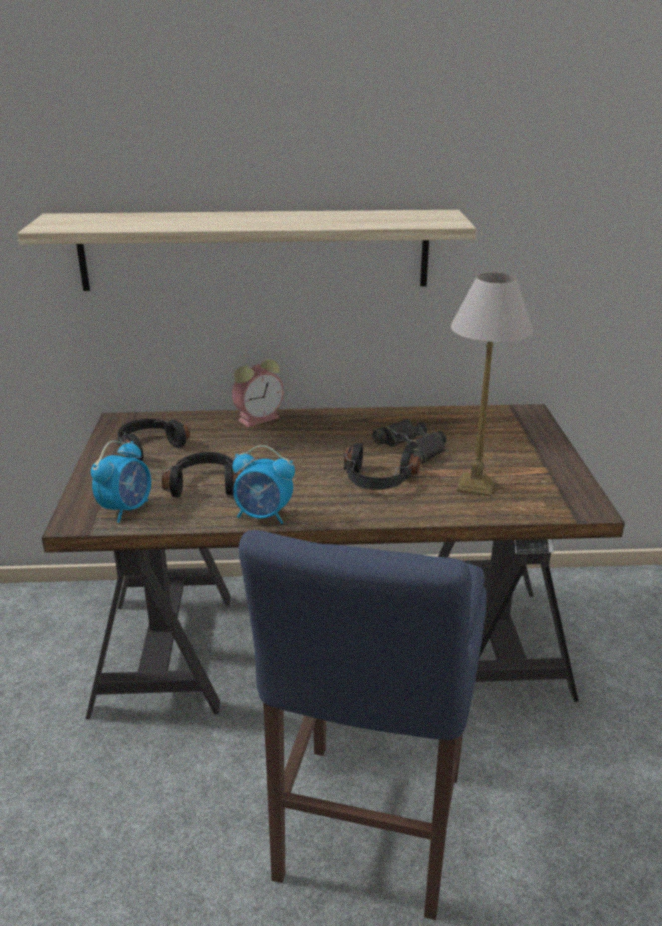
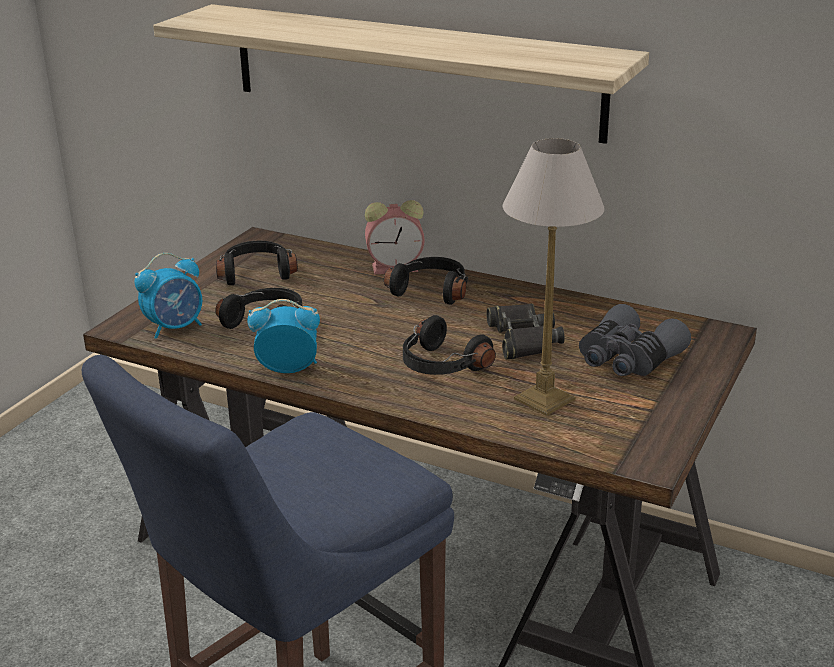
camera: 30 degrees right, 0 degrees up
alarm clock [233,445,295,524] -> alarm clock turned 135 degrees clockwise [247,299,320,373]
none -> black headphones [384,257,468,305]
none -> grey binoculars [579,304,691,376]

